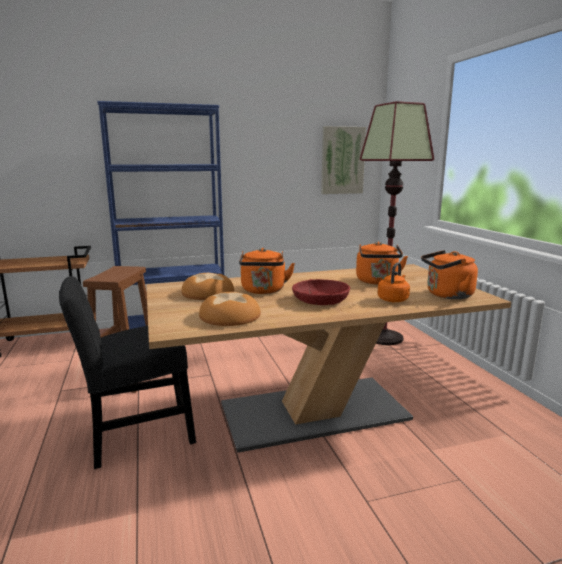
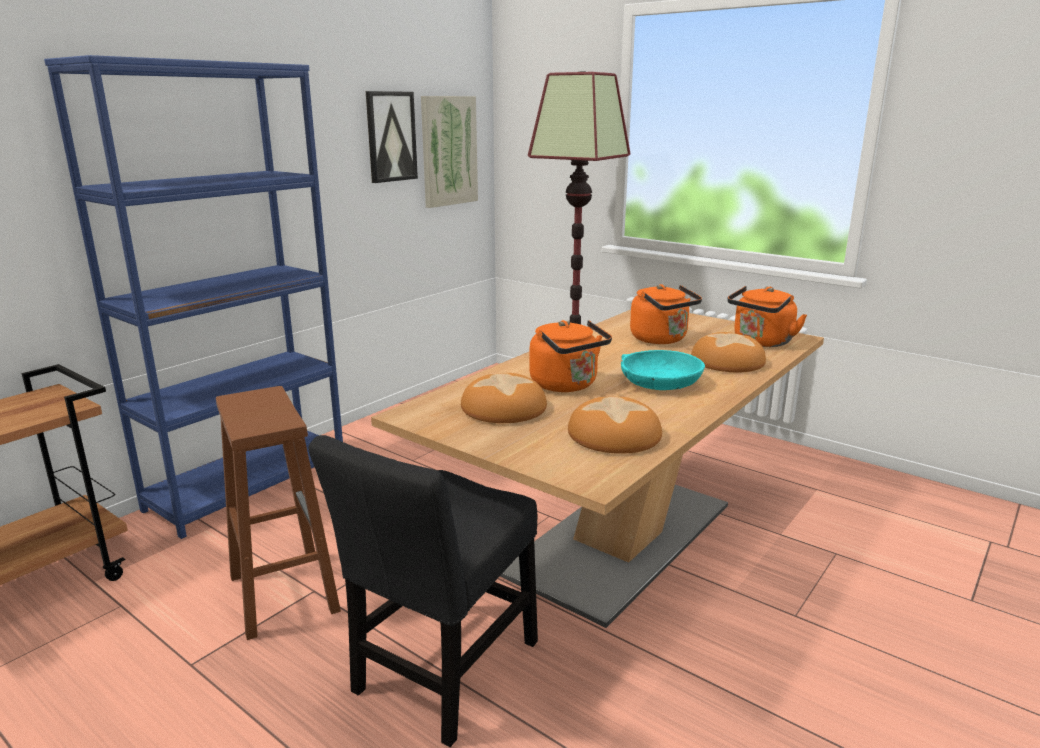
camera: 35 degrees left, 5 degrees up
red bowl [292,279,350,305] -> turquoise bowl [621,350,705,390]
orange kettle [377,262,410,302] -> bread [691,332,766,372]
none -> picture [366,91,418,183]

